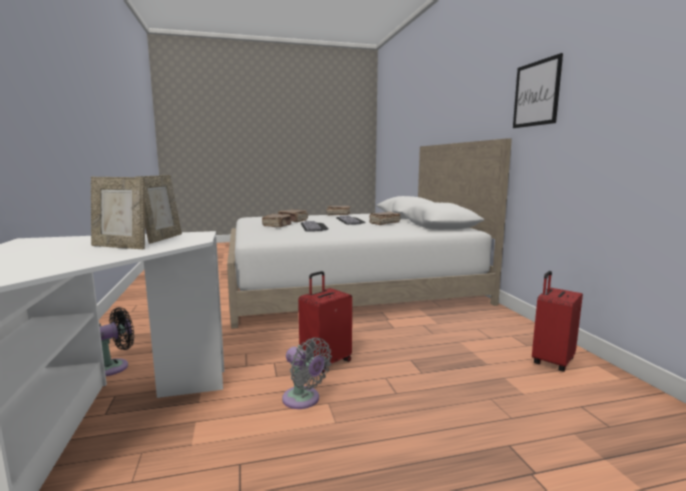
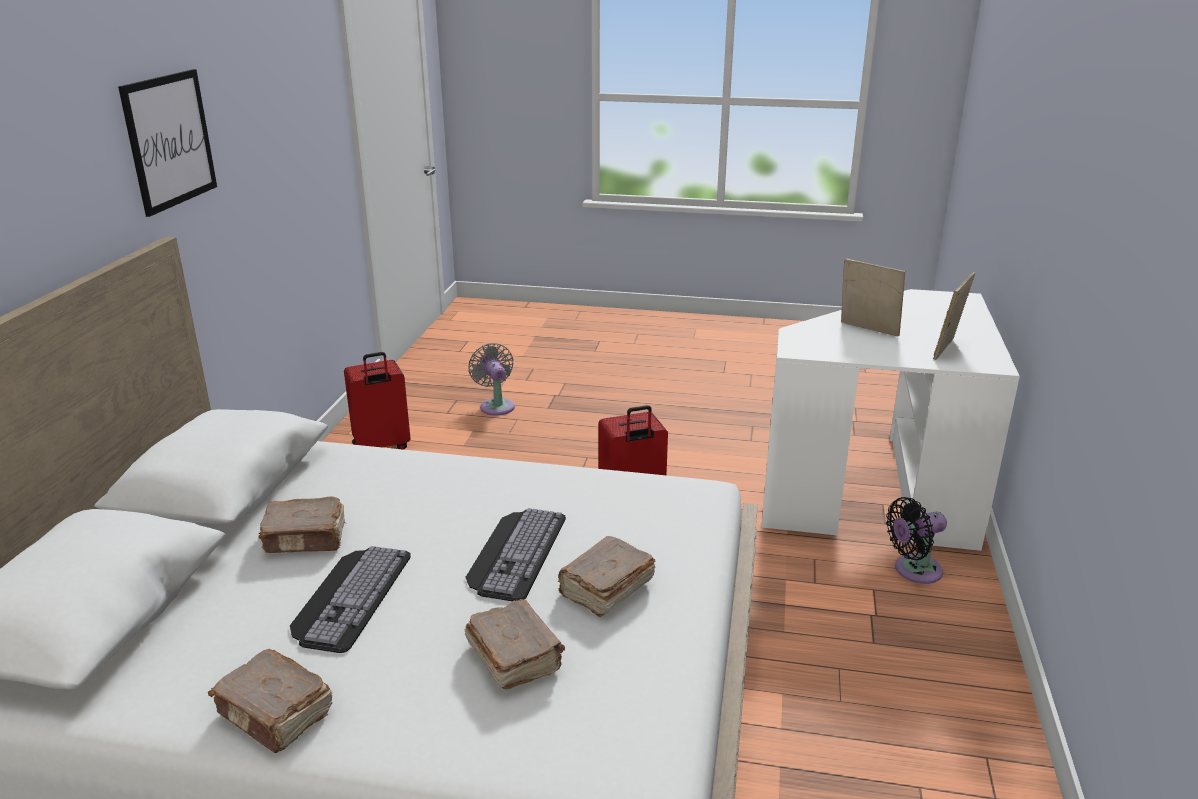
camera: 155 degrees left, 15 degrees up
picture frame [136,175,182,244] -> picture frame moved to [933,272,975,360]
grey fan [282,338,332,409] -> grey fan moved to [469,343,515,416]

